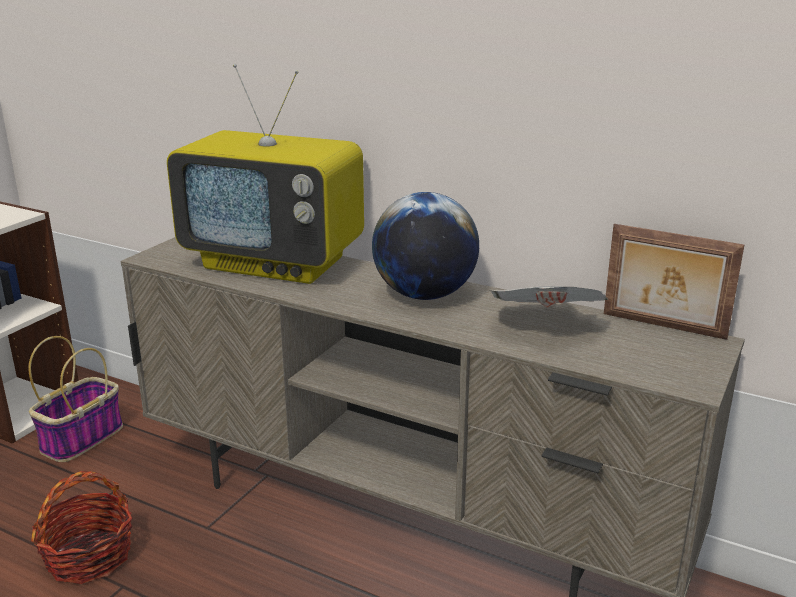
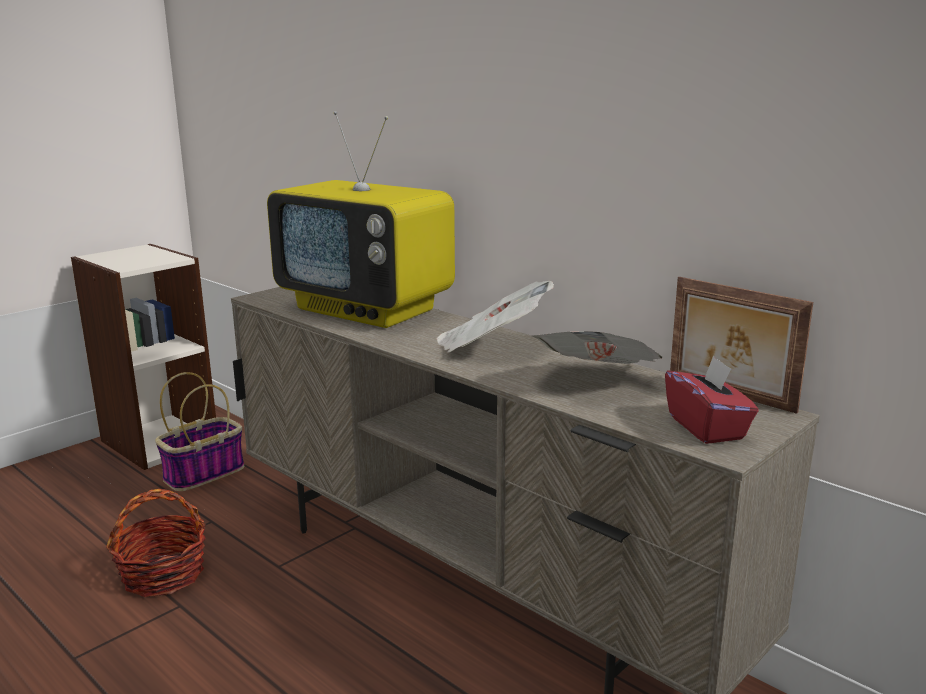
camera: 15 degrees right, 5 degrees down
globe [372,192,479,300] -> newspaper [437,281,554,353]
none -> red tissue box [665,355,759,444]

